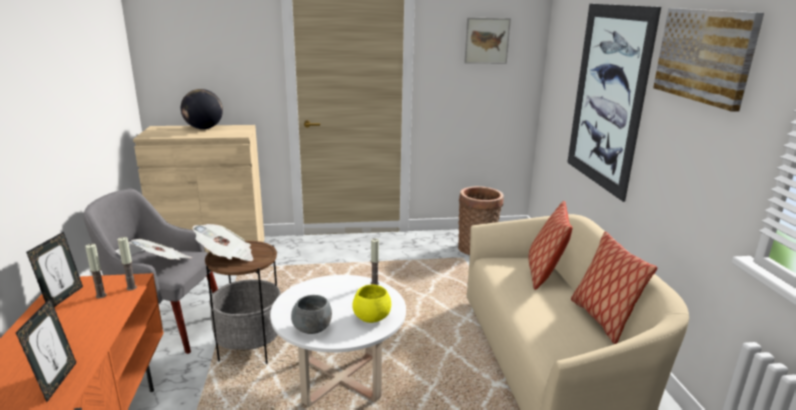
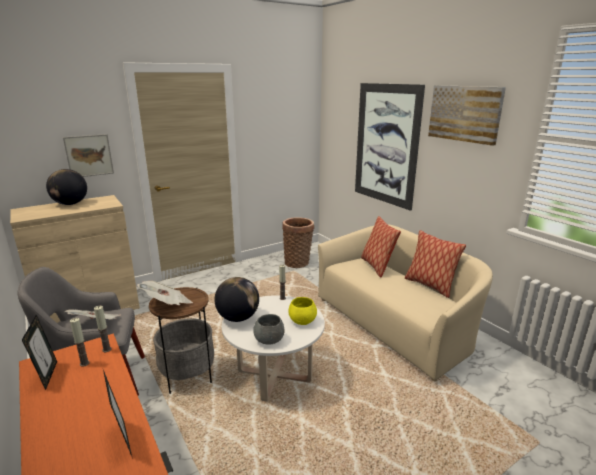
camera: 25 degrees left, 0 degrees up
picture [464,18,511,64] -> picture moved to [63,134,114,177]
none -> globe [214,277,259,322]

